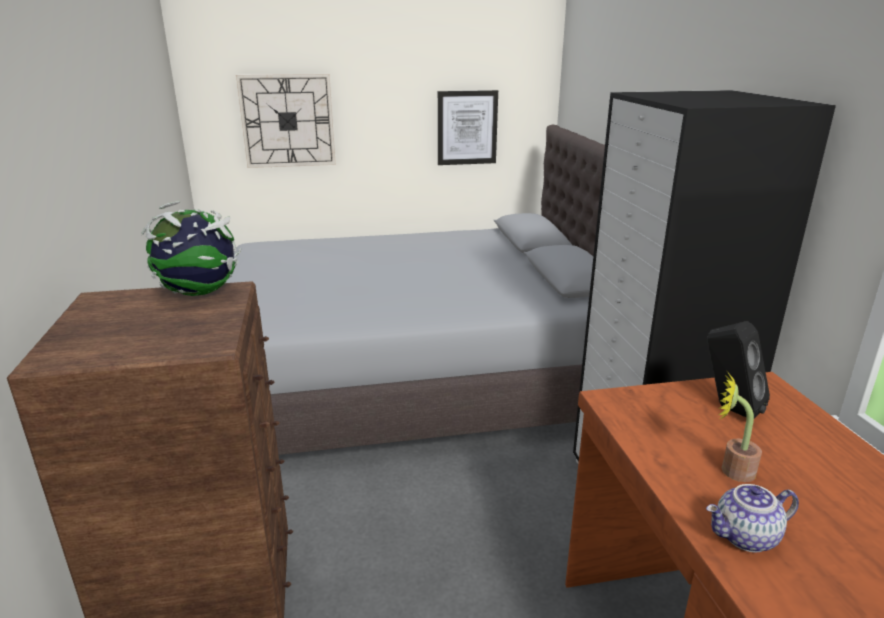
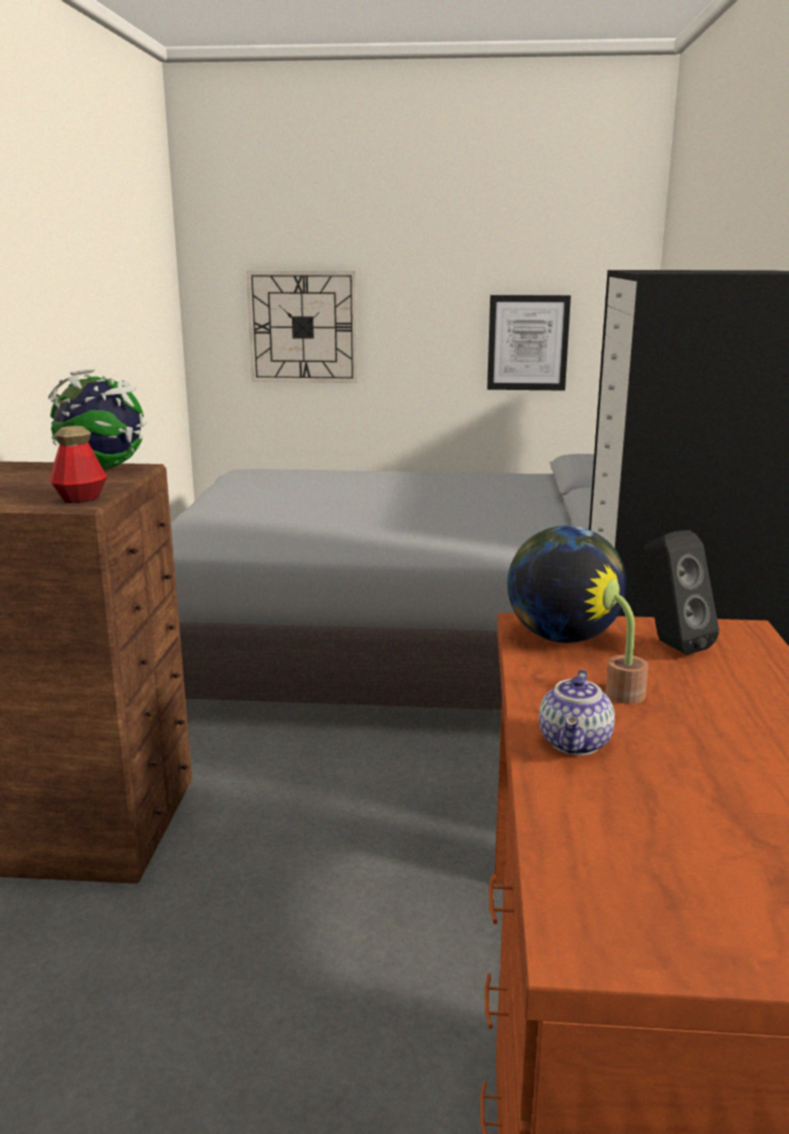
camera: 15 degrees right, 5 degrees down
teapot [706,484,799,552] -> teapot turned 75 degrees counterclockwise [539,669,615,755]
none -> bottle [49,426,107,503]
none -> globe [507,526,627,643]

